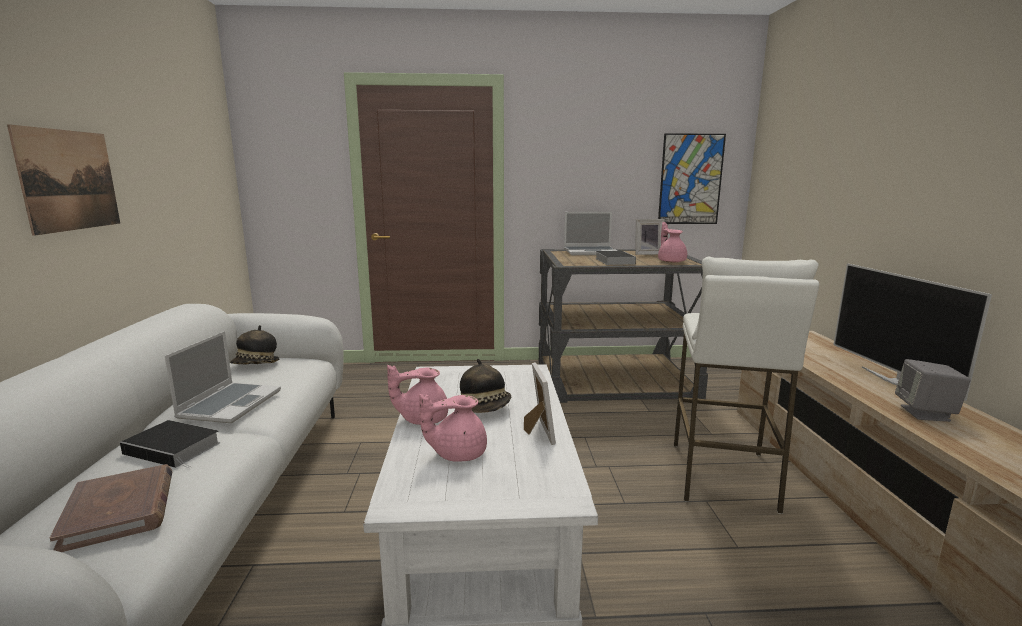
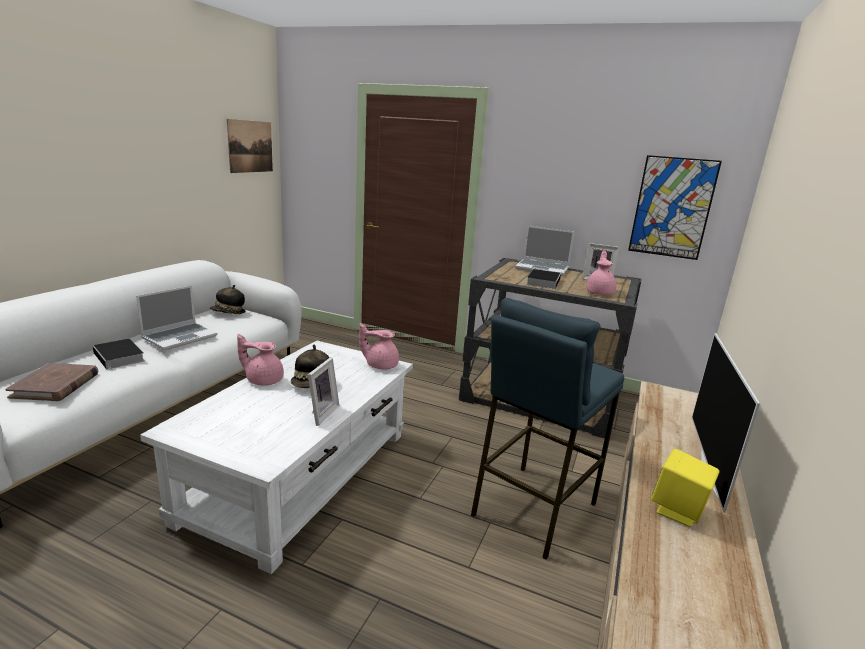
camera: 25 degrees right, 5 degrees up
picture [7,124,120,236] -> picture moved to [227,119,273,173]
pink teapot [419,394,487,462] -> pink teapot moved to [359,323,399,370]
white stool [674,257,819,514] -> blue stool [471,298,624,559]
grey speaker [895,359,971,422] -> yellow speaker [651,449,720,527]

